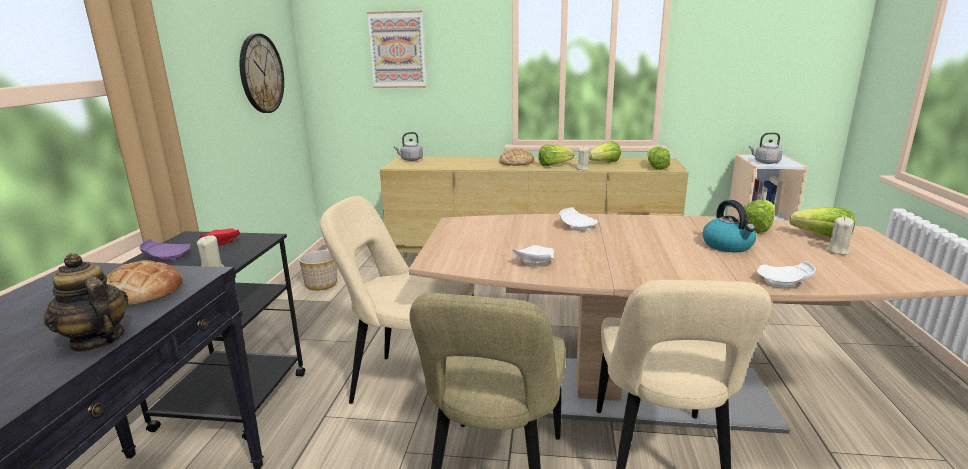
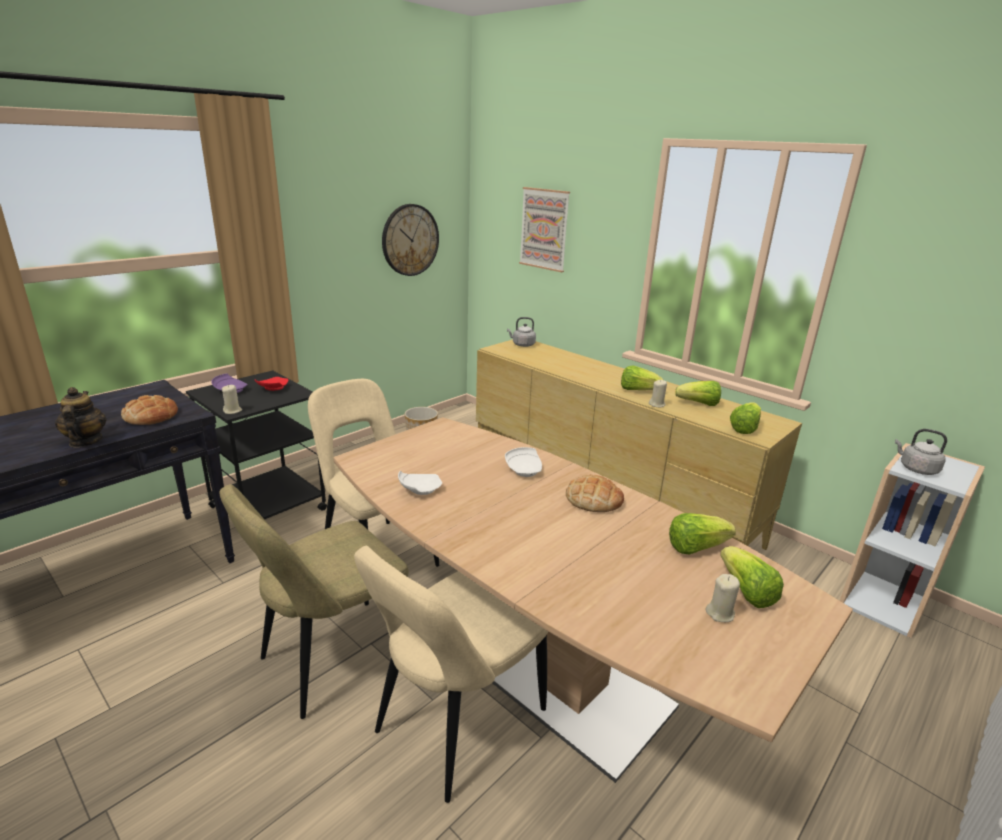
camera: 35 degrees right, 5 degrees up
bread [499,149,534,166] -> bread moved to [566,475,624,512]
kettle [703,200,756,252] -> none
white plate [757,261,816,287] -> none

